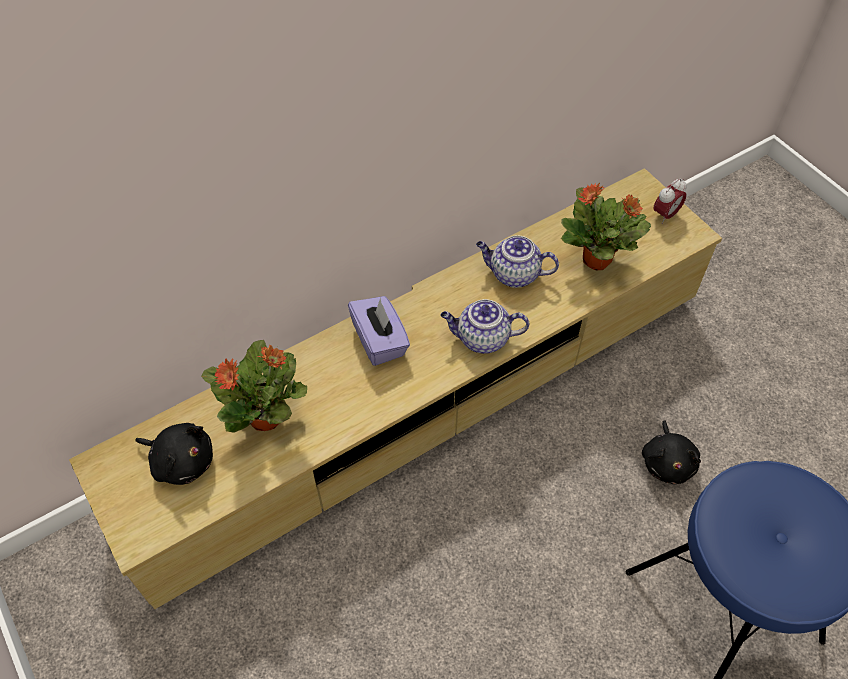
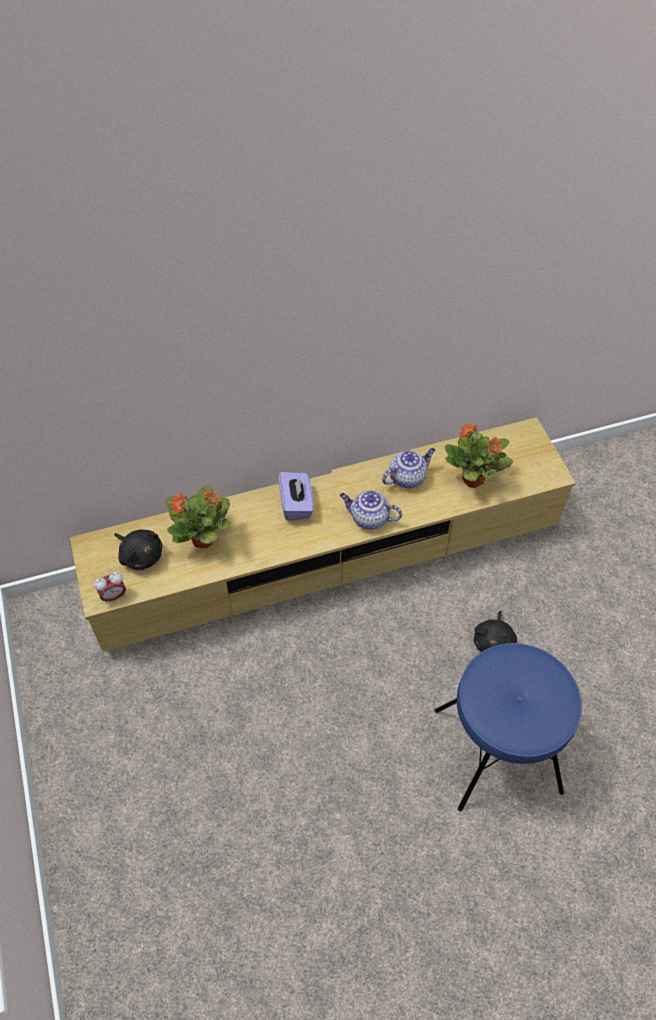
camera: 15 degrees right, 0 degrees up
teapot [476,235,559,288] -> teapot turned 120 degrees clockwise [382,448,435,488]
alarm clock [653,179,687,224] -> alarm clock moved to [94,572,126,604]

